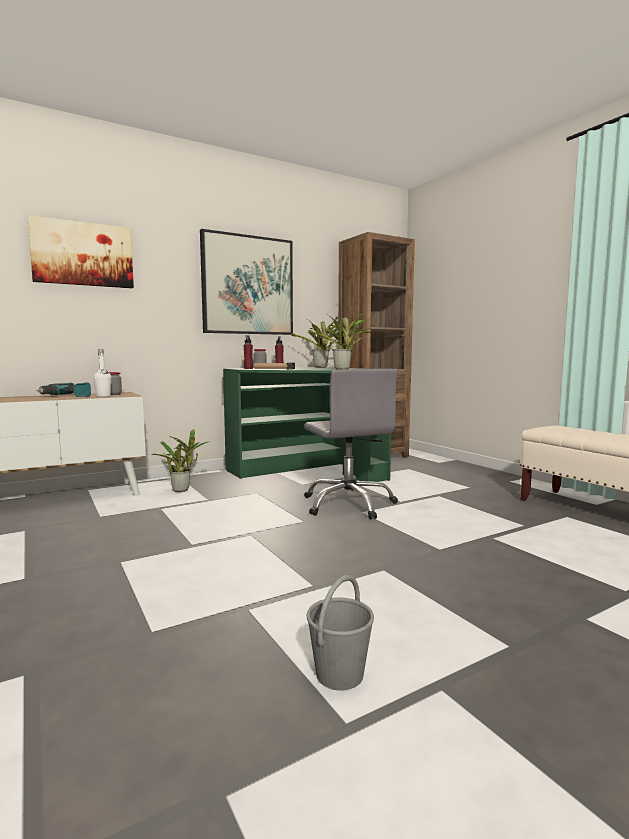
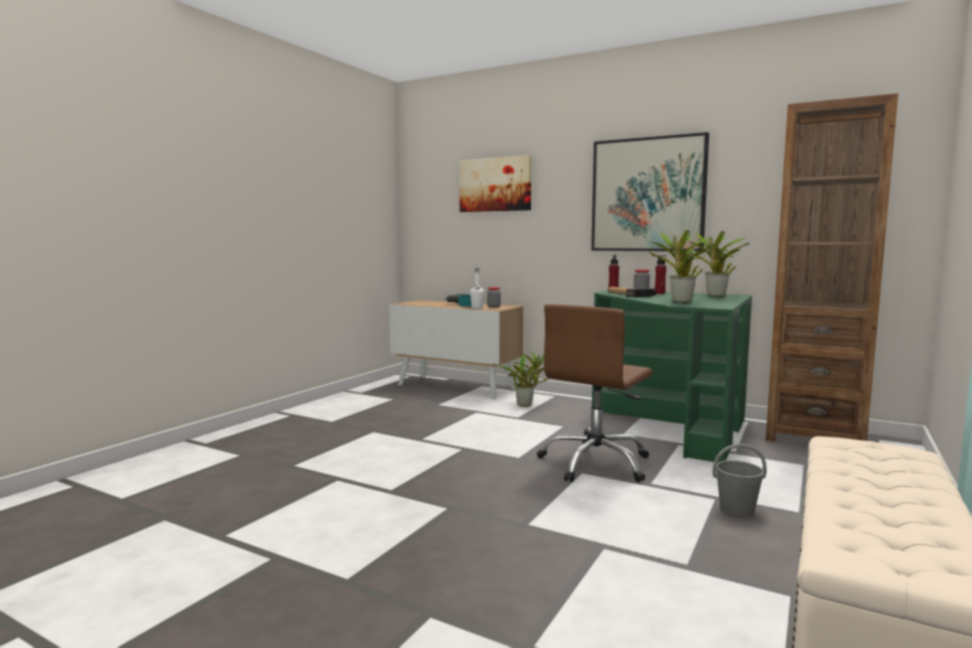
camera: 60 degrees right, 0 degrees up
grey office chair [304,369,398,520] -> brown office chair [537,304,652,482]
grey bucket [306,575,374,691] -> grey bucket moved to [712,444,767,517]

